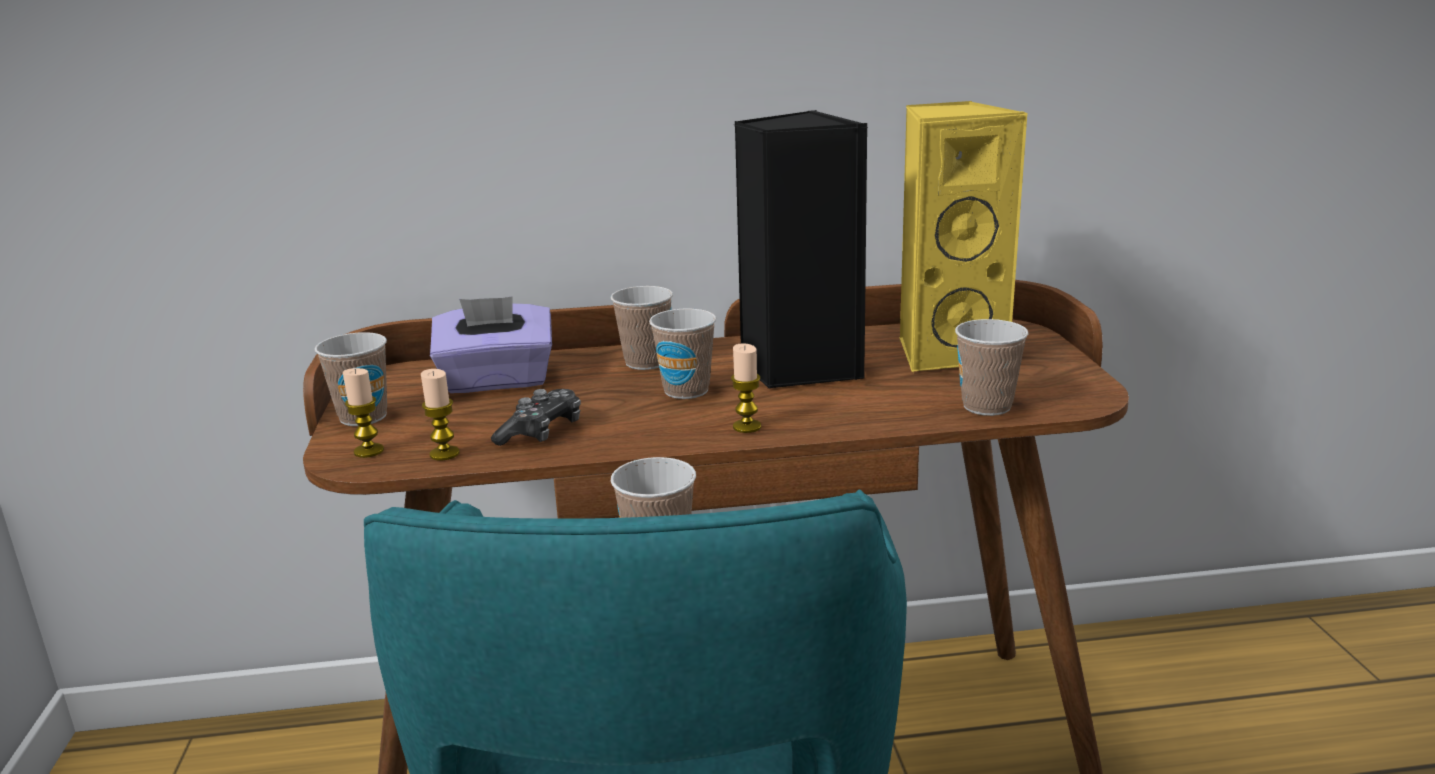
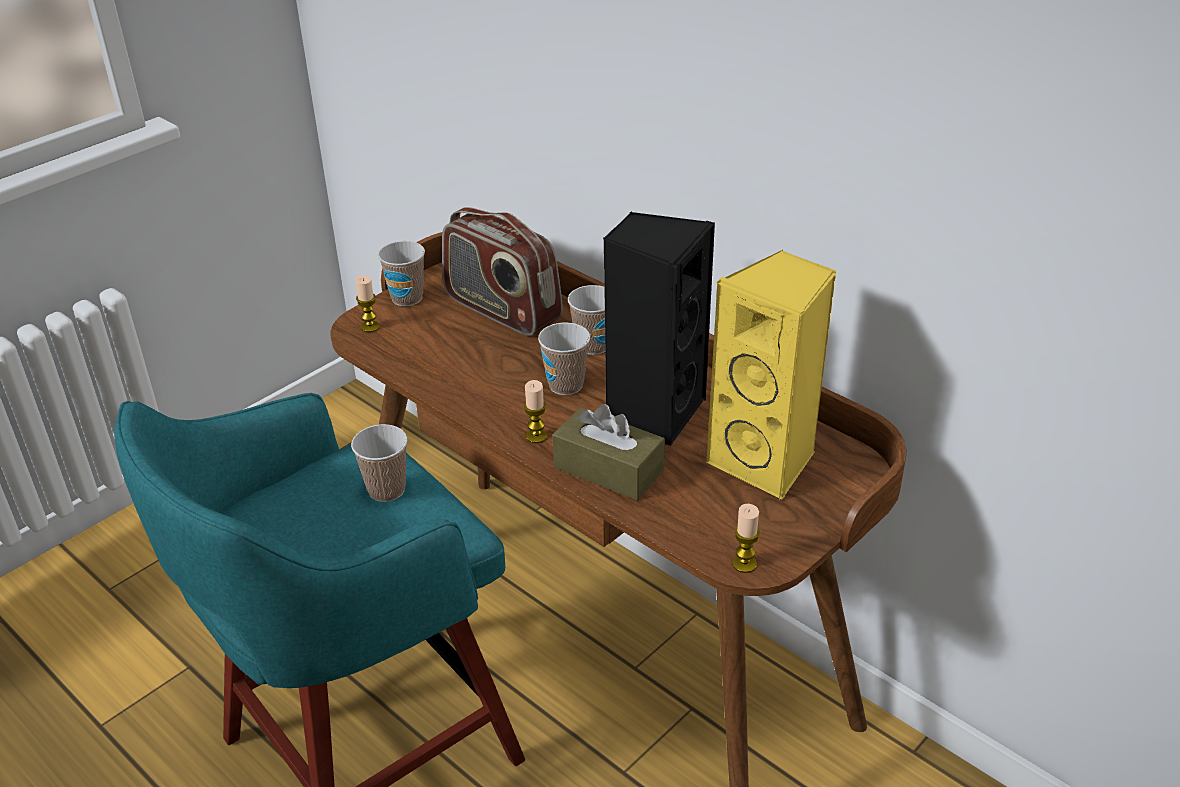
camera: 50 degrees right, 15 degrees up
candle [421,369,460,460] -> candle moved to [732,504,760,573]
purple tissue box [430,296,552,393] -> radio [442,207,562,336]
game controller [491,389,581,446] -> none
cup [955,319,1029,416] -> none
none -> brown tissue box [553,404,665,501]

